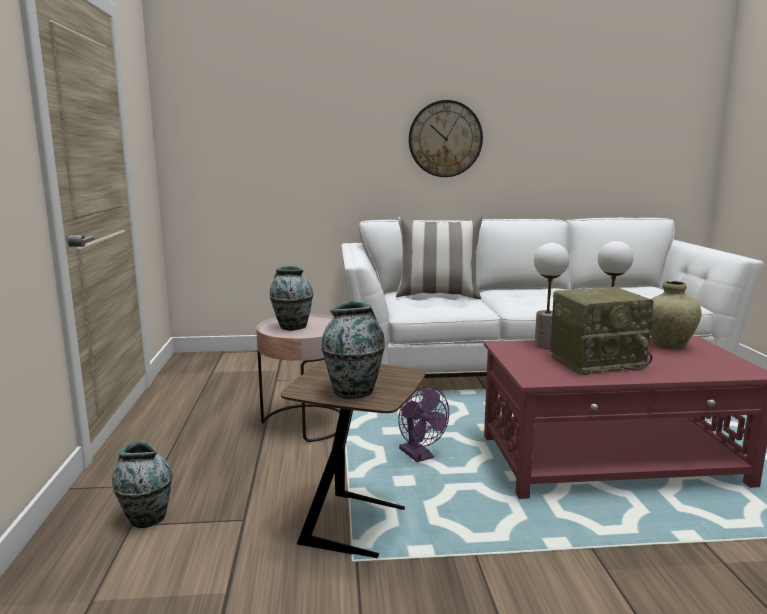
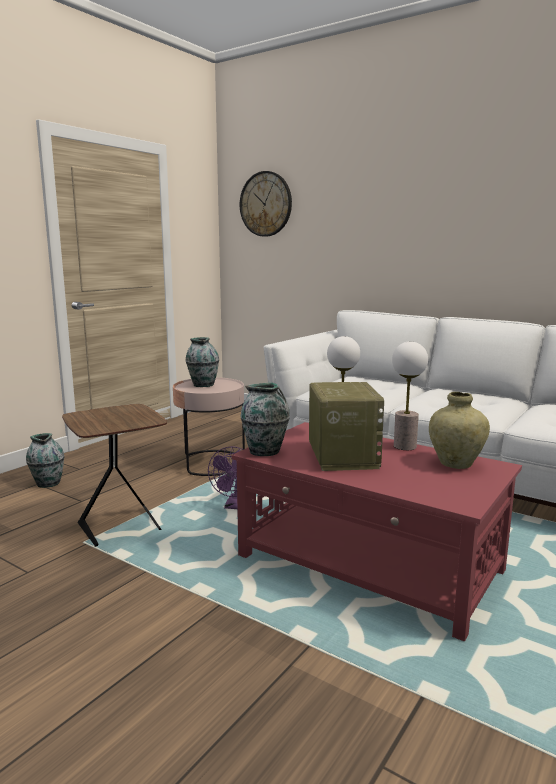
camera: 40 degrees right, 0 degrees up
vase [321,301,385,399] -> vase moved to [241,382,290,456]
pillow [396,217,482,299] -> none
wall clock [409,100,483,177] -> wall clock moved to [240,171,292,237]
radio [550,287,654,375] -> radio turned 120 degrees counterclockwise [309,382,384,471]

